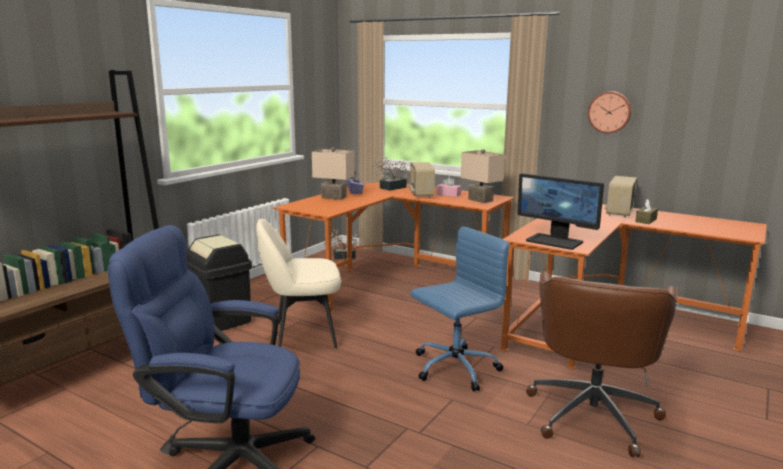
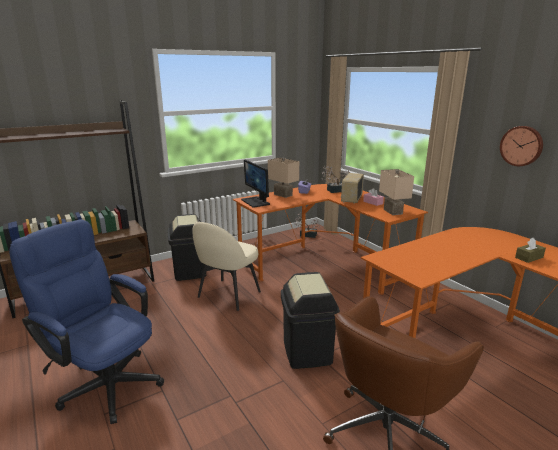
camera: 25 degrees right, 5 degrees up
beige chair [256,218,341,348] -> beige chair turned 75 degrees counterclockwise [192,222,261,311]
blue office chair [411,227,509,391] -> black trash can [281,272,340,369]
monitor [517,173,604,250] -> monitor moved to [241,159,270,208]
radio [605,176,637,217] -> none

